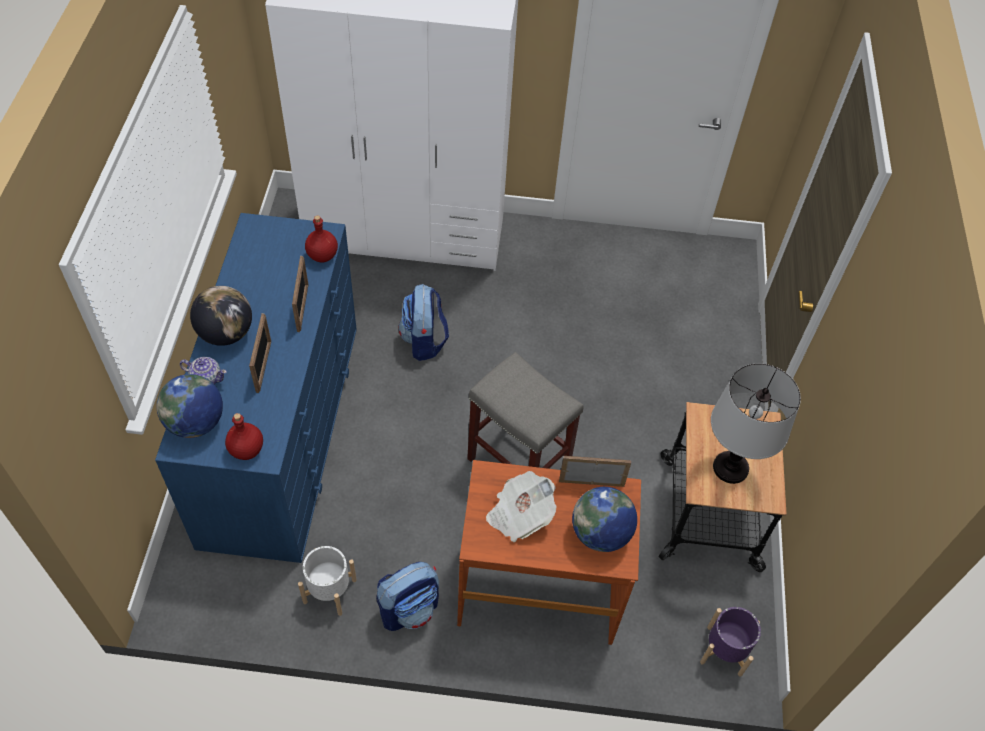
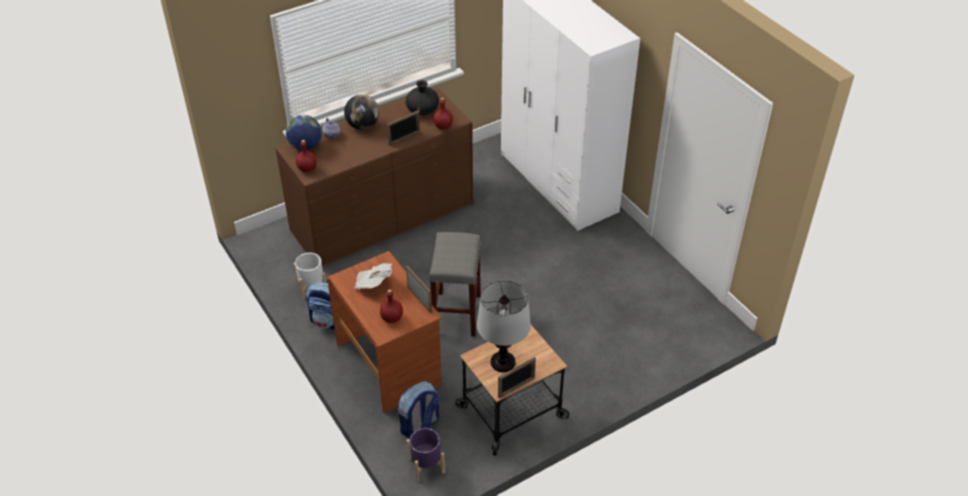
camera: 55 degrees right, 10 degrees down
blue dresser [155,213,357,563] -> brown dresser [275,88,473,267]
picture frame [249,313,271,393] -> picture frame moved to [498,357,536,398]
backpack [399,284,449,361] -> backpack moved to [398,381,439,438]
globe [572,487,637,552] -> red bottle [380,289,403,323]
none -> black vase [406,80,439,115]

